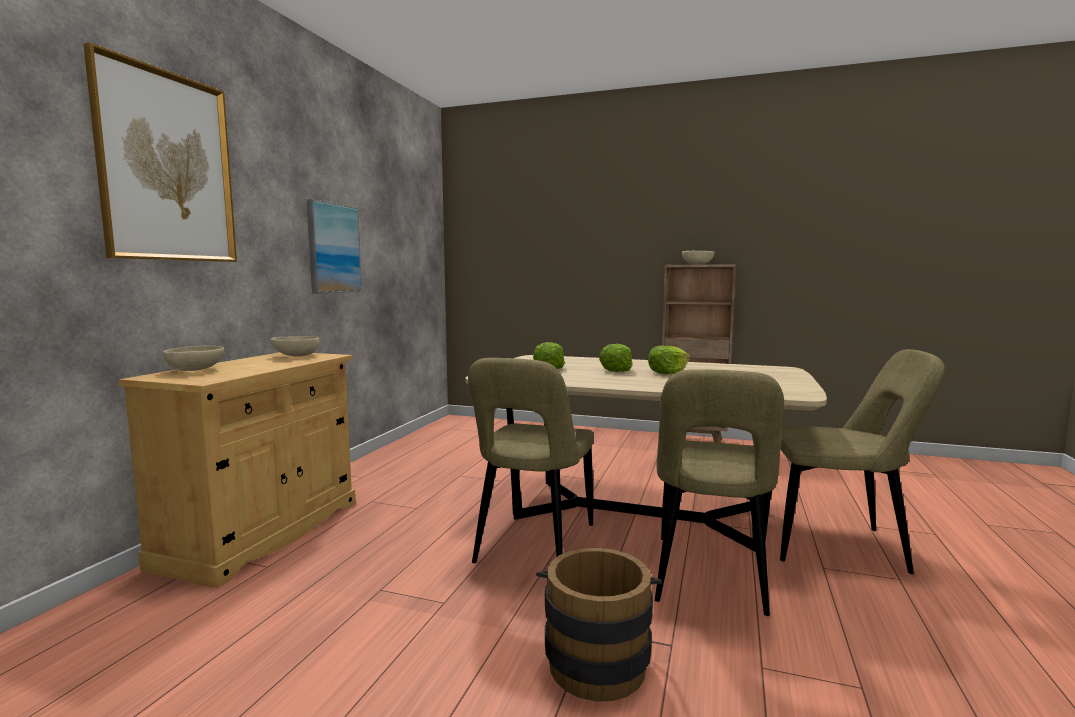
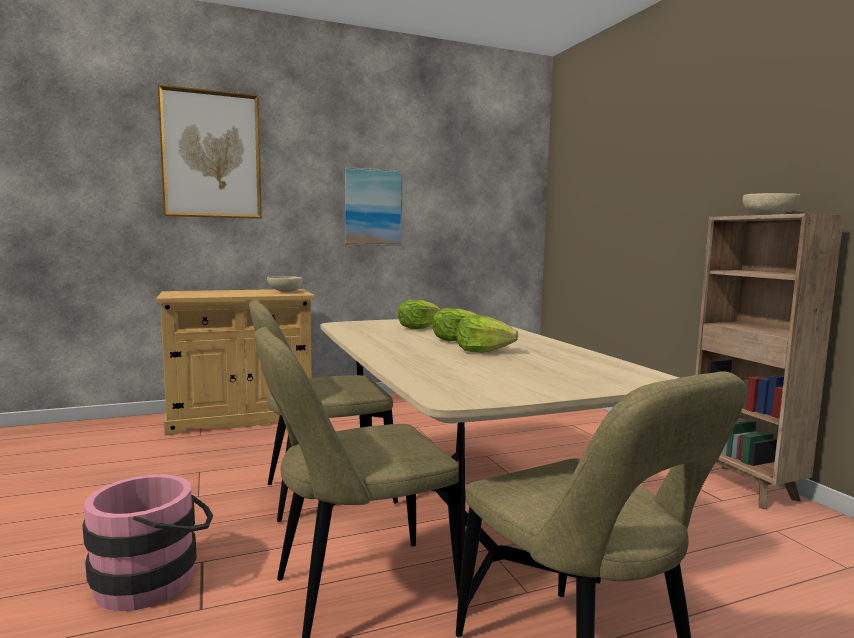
camera: 50 degrees right, 0 degrees up
beige bowl [163,346,224,371] -> none
brown bucket [536,548,661,702] -> pink bucket [82,474,213,611]

